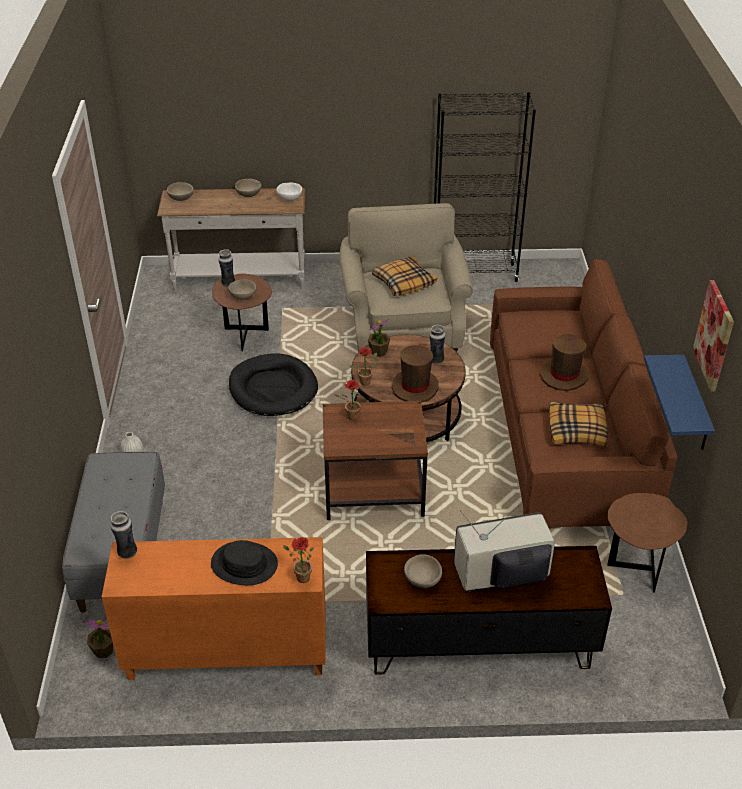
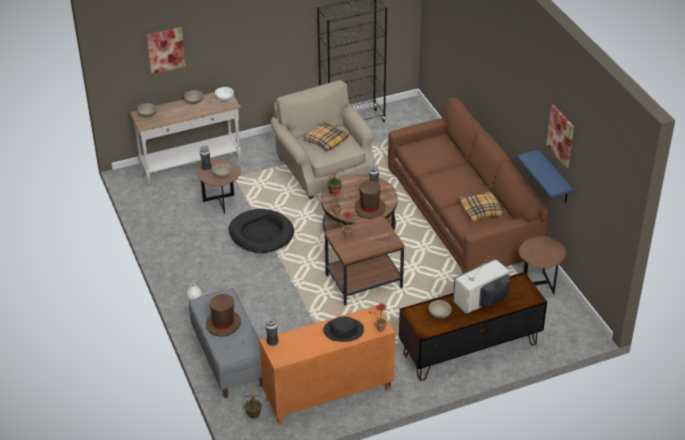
camera: 20 degrees left, 0 degrees up
brown hat [540,334,589,391] -> brown hat moved to [206,294,241,337]
none -> picture [146,27,186,74]

